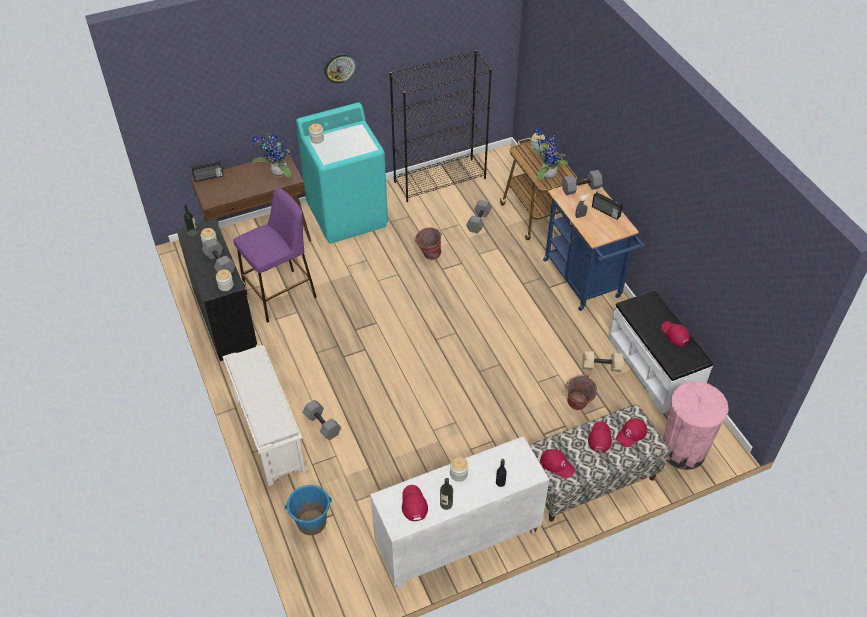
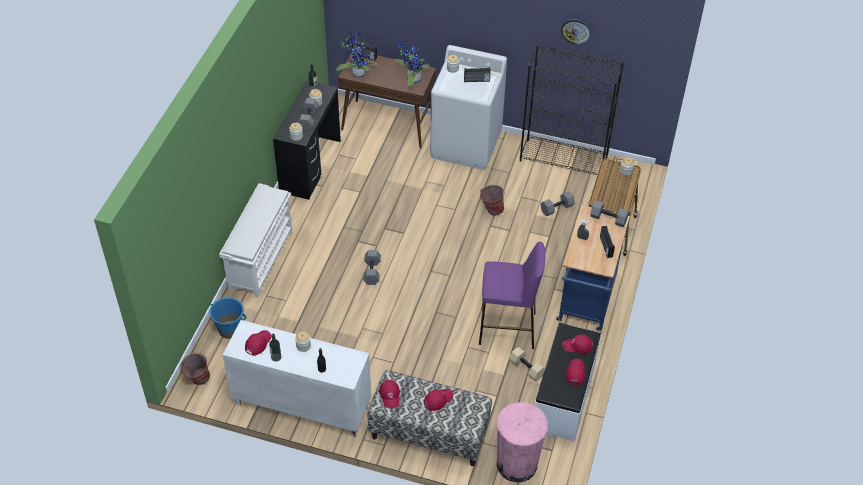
camera: 40 degrees right, 0 degrees up
purple stool [233,188,317,323] -> purple stool moved to [479,242,545,349]
turquoise washing machine [296,103,388,244] -> white washing machine [430,45,507,170]
grey dumbbell [303,400,341,440] -> grey dumbbell moved to [363,250,381,285]
wall clock [324,53,356,83] -> wall clock moved to [561,19,591,45]
potted plant [531,127,568,180] -> potted plant moved to [336,29,378,78]
bucket [565,375,597,410] -> bucket moved to [179,353,210,385]
red cap [616,418,647,447] -> red cap moved to [562,335,593,353]
none -> radio [464,67,491,82]

